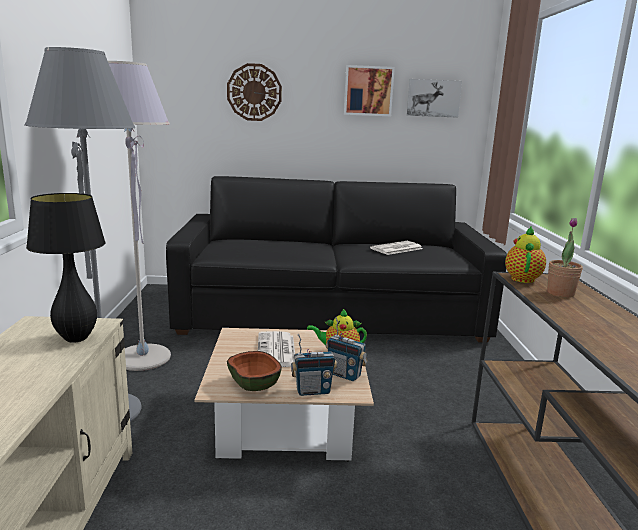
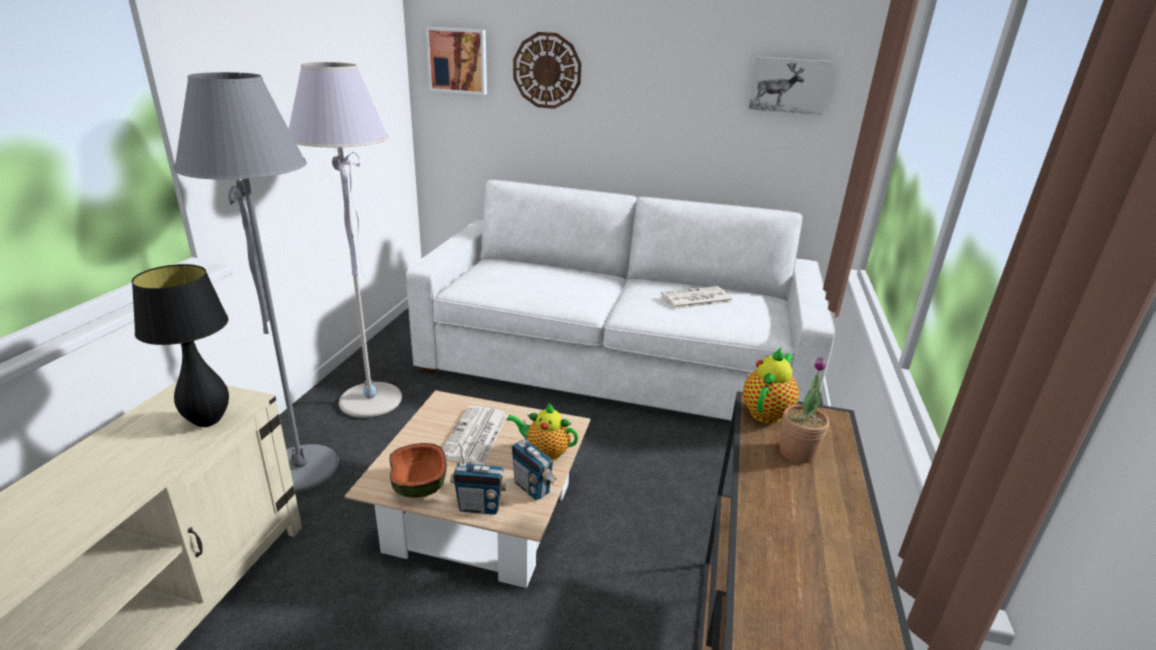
camera: 15 degrees right, 10 degrees up
black sofa [166,176,507,342] -> white sofa [406,180,835,421]
picture [344,65,395,116] -> picture moved to [426,27,487,95]

